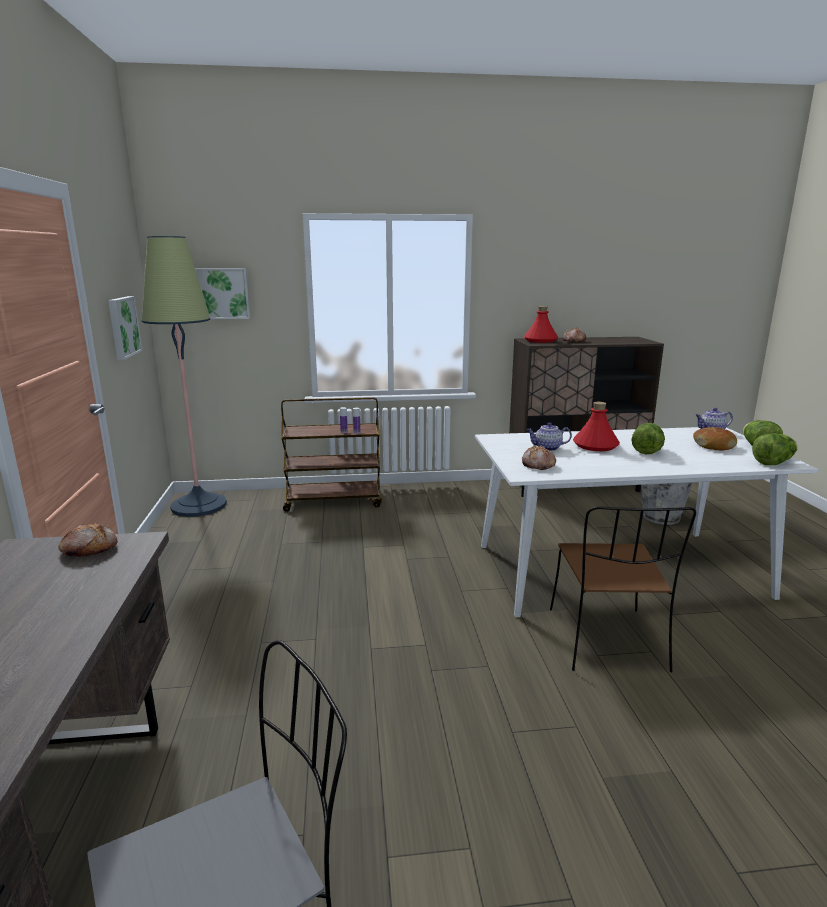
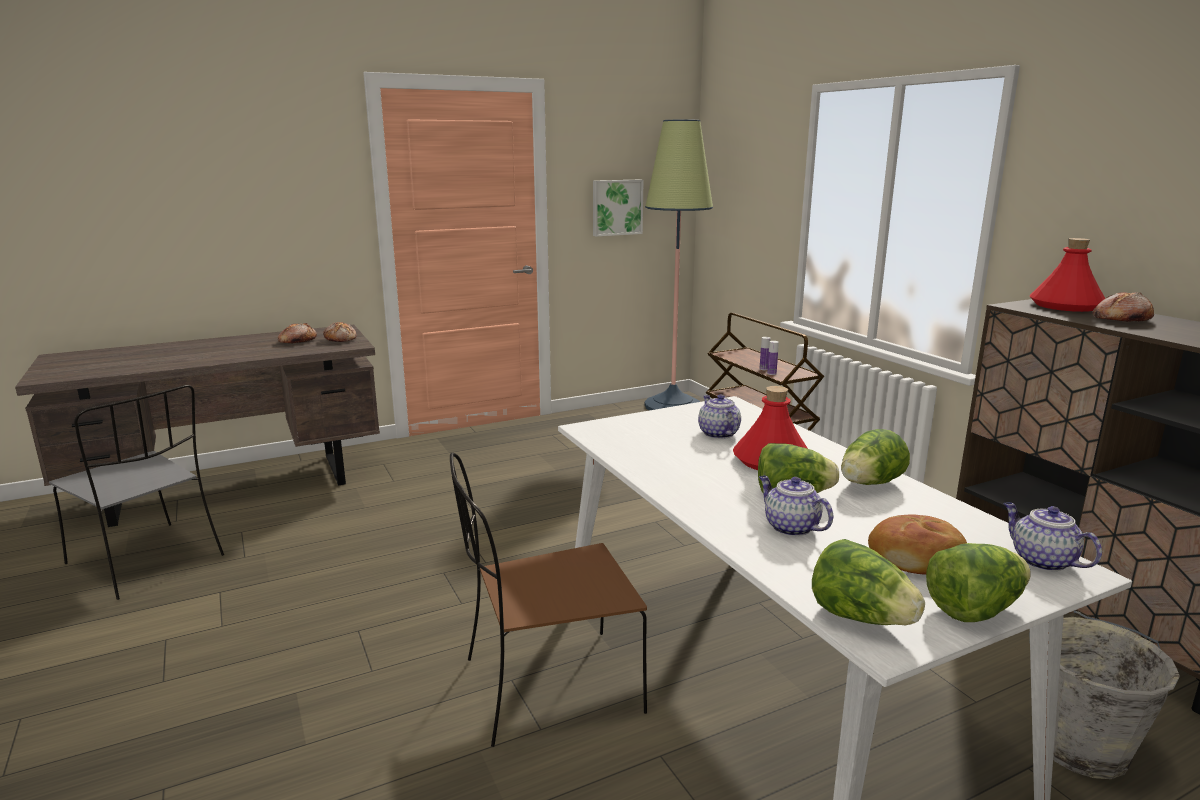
camera: 70 degrees right, 0 degrees up
picture [195,268,250,319] -> none
bread [522,445,556,470] -> bread moved to [278,323,317,343]
none -> teapot [759,475,833,536]
none -> lettuce [841,429,910,485]

